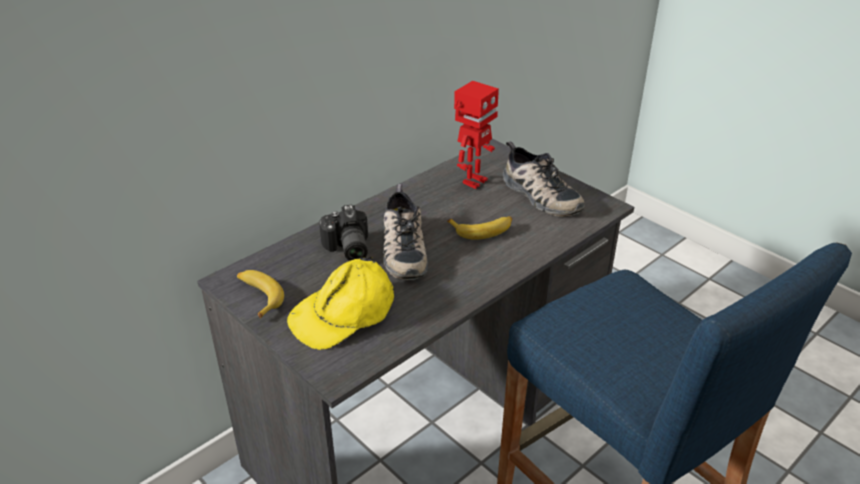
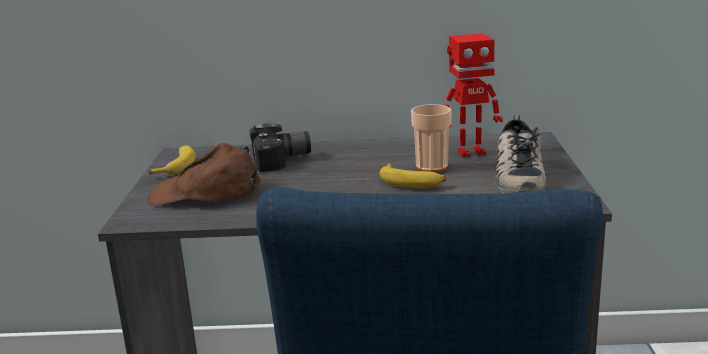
camera: 45 degrees right, 15 degrees down
yellow cap [287,257,394,350] -> brown cap [147,143,261,206]
camera [319,205,368,261] -> camera turned 135 degrees counterclockwise [249,123,311,172]
shoe [383,184,428,280] -> none
none -> cup [411,104,452,173]

